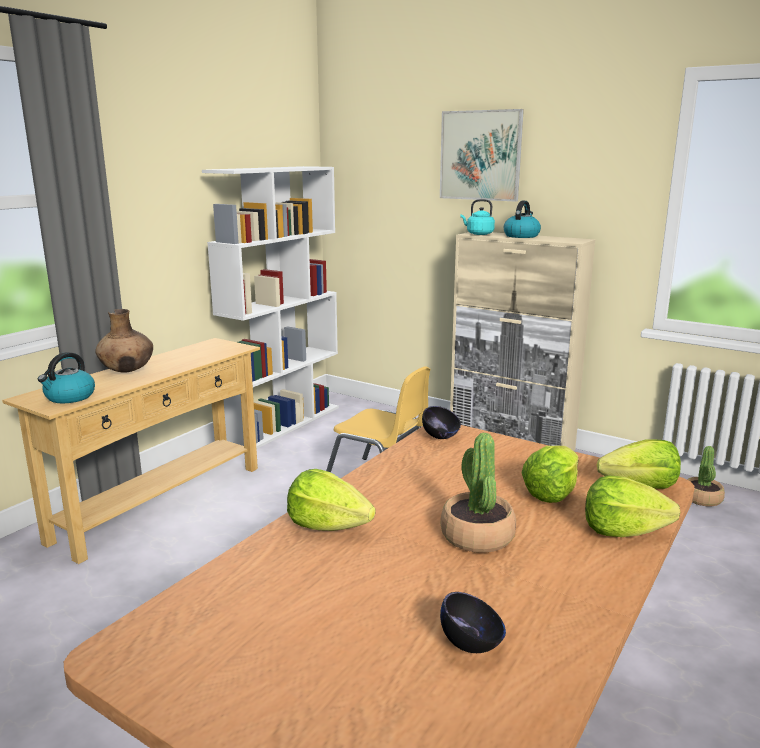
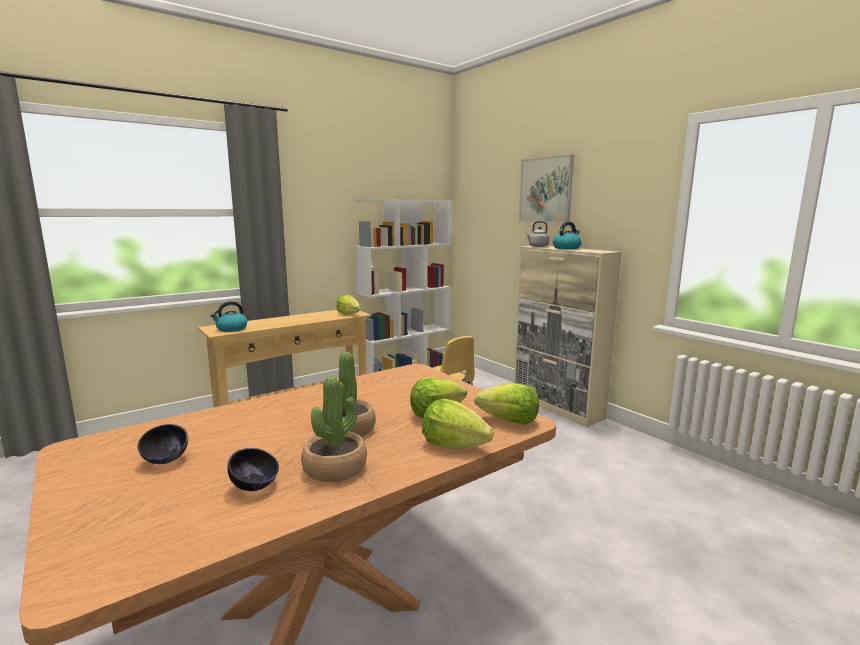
camera: 20 degrees right, 5 degrees down
brown vase [96,309,153,373] -> none
lettuce [287,469,376,531] -> lettuce moved to [336,295,361,315]
black bowl [422,406,461,439] -> black bowl moved to [138,424,188,464]
turquoise kettle [461,199,495,235] -> grey kettle [525,221,550,247]
potted plant [687,446,725,506] -> potted plant moved to [301,376,367,482]

